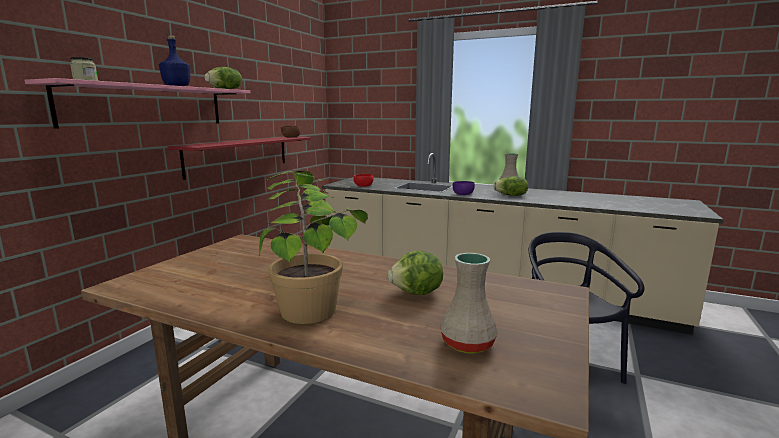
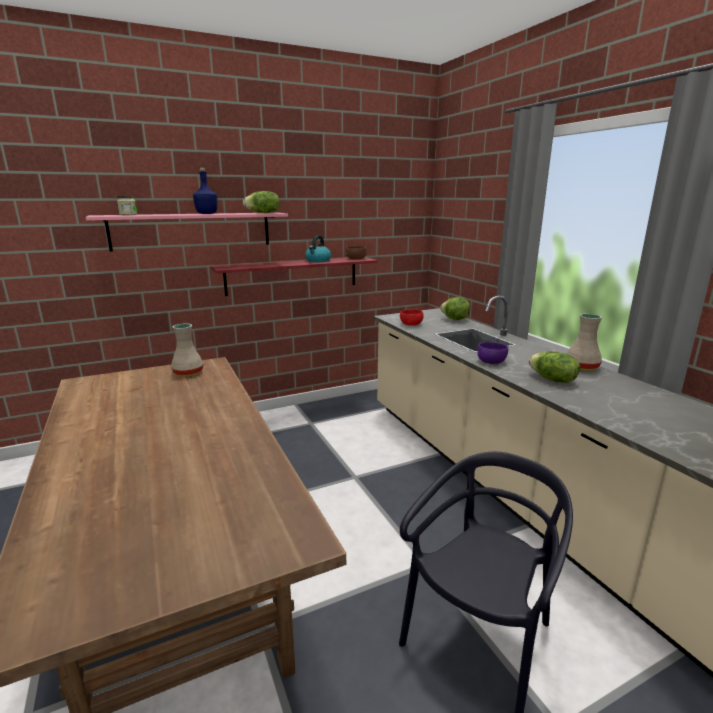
camera: 40 degrees right, 5 degrees up
potted plant [259,171,368,324] -> none
lettuce [388,251,443,295] -> lettuce moved to [440,297,470,320]
beige vase [440,253,498,354] -> beige vase moved to [171,323,203,377]
none -> kettle [305,236,331,262]

